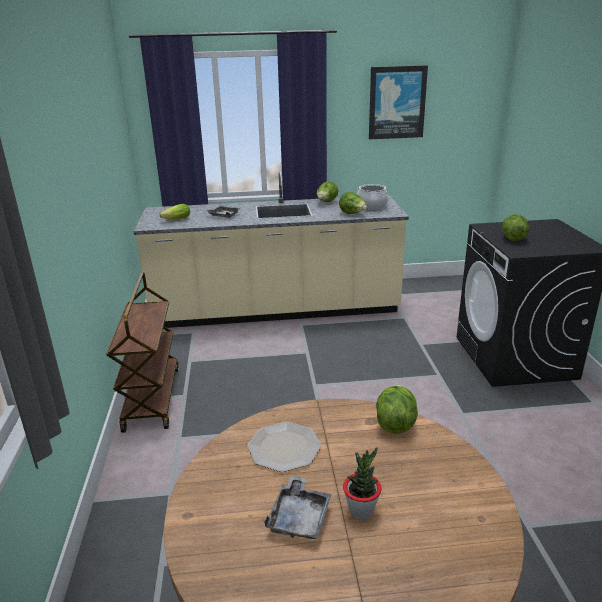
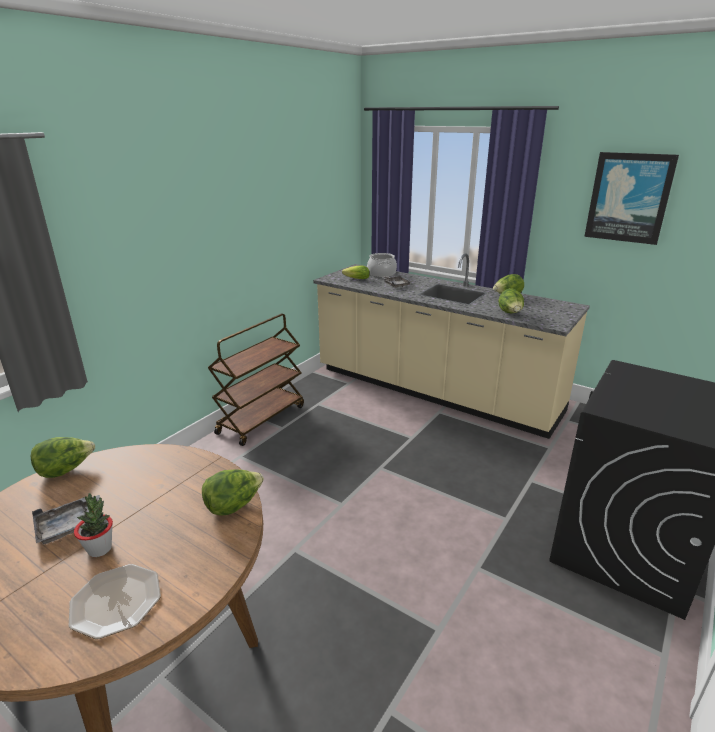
camera: 40 degrees right, 0 degrees up
plate [247,422,321,472] -> plate moved to [69,564,161,639]
cooking pot [357,184,388,210] -> cooking pot moved to [367,253,397,277]
lettuce [502,214,529,241] -> lettuce moved to [30,437,95,478]

